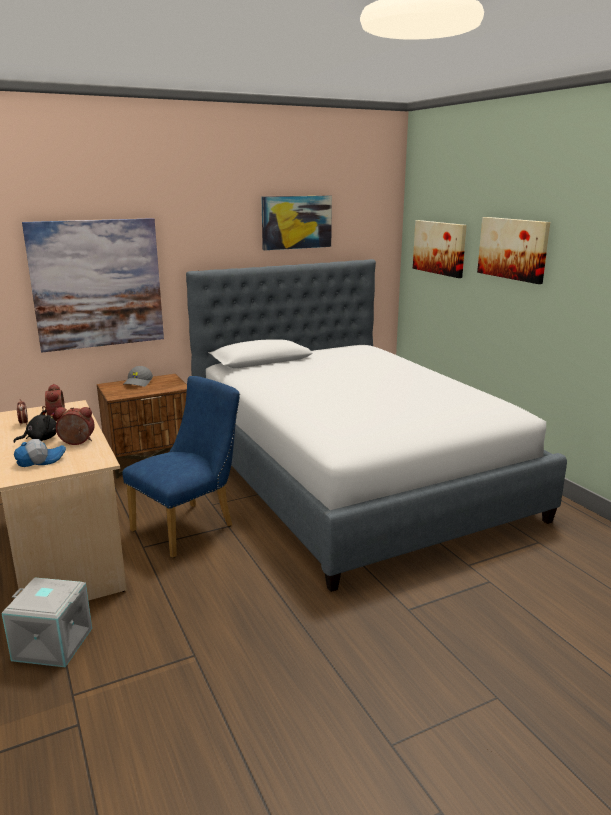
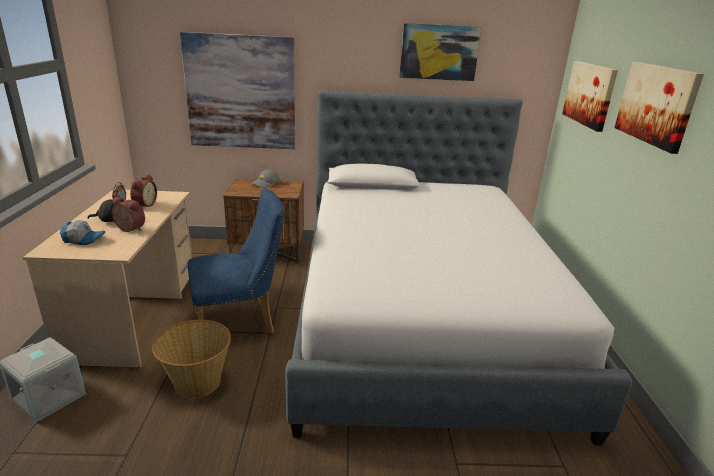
camera: 25 degrees right, 5 degrees up
none -> basket [152,320,231,399]

